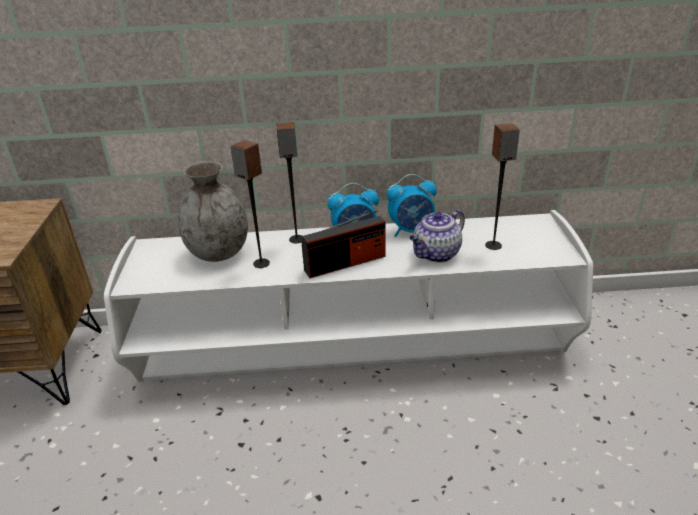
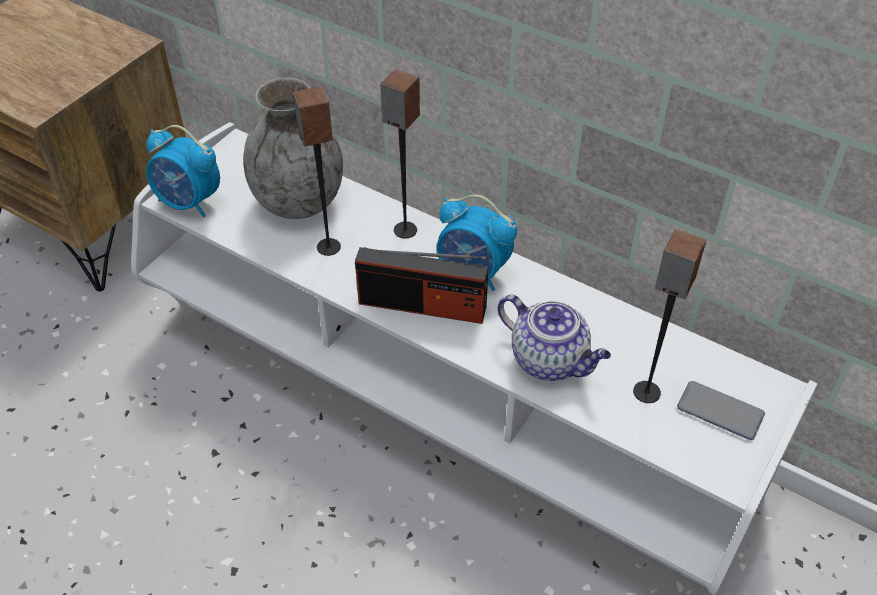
camera: 35 degrees right, 15 degrees up
alarm clock [387,174,437,237] -> alarm clock moved to [146,125,220,217]
teapot [409,209,465,263] -> teapot turned 135 degrees counterclockwise [498,295,611,381]
none -> phone [677,381,765,440]

